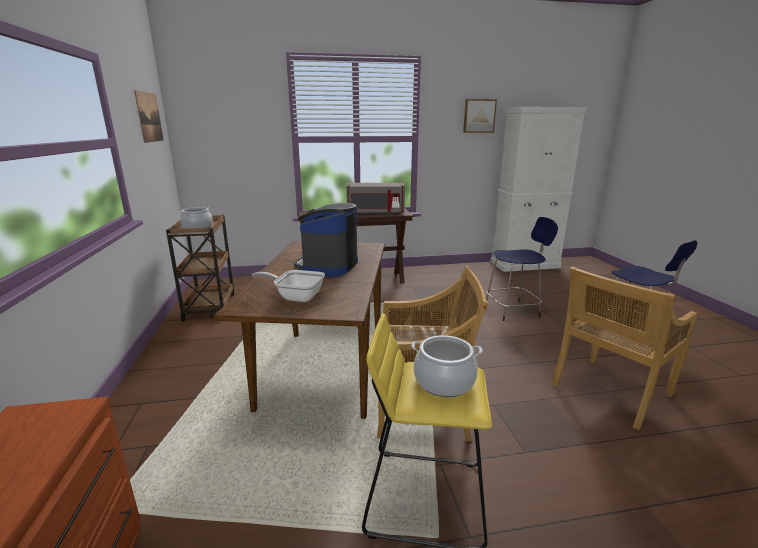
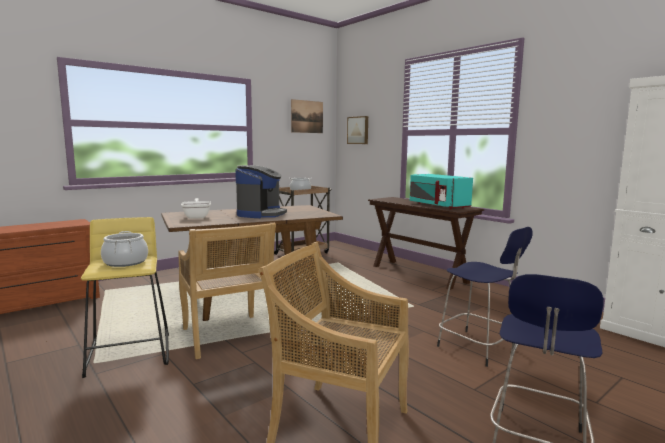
camera: 60 degrees right, 10 degrees down
coffee machine [294,203,358,277] -> coffee machine turned 120 degrees clockwise [235,165,287,218]
grey microwave [346,183,405,214] -> turquoise microwave [410,174,473,210]
picture [463,99,497,133] -> picture moved to [347,116,368,144]

